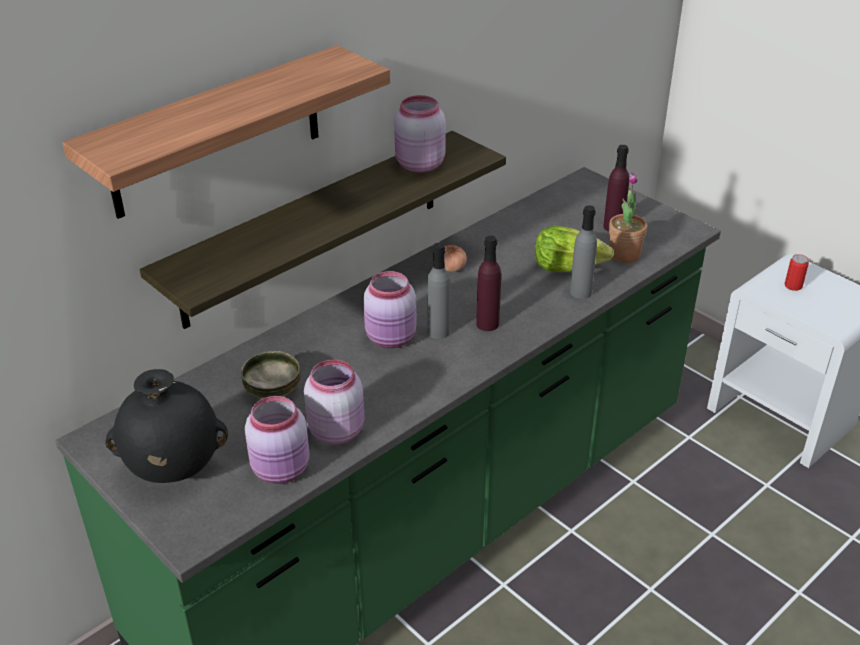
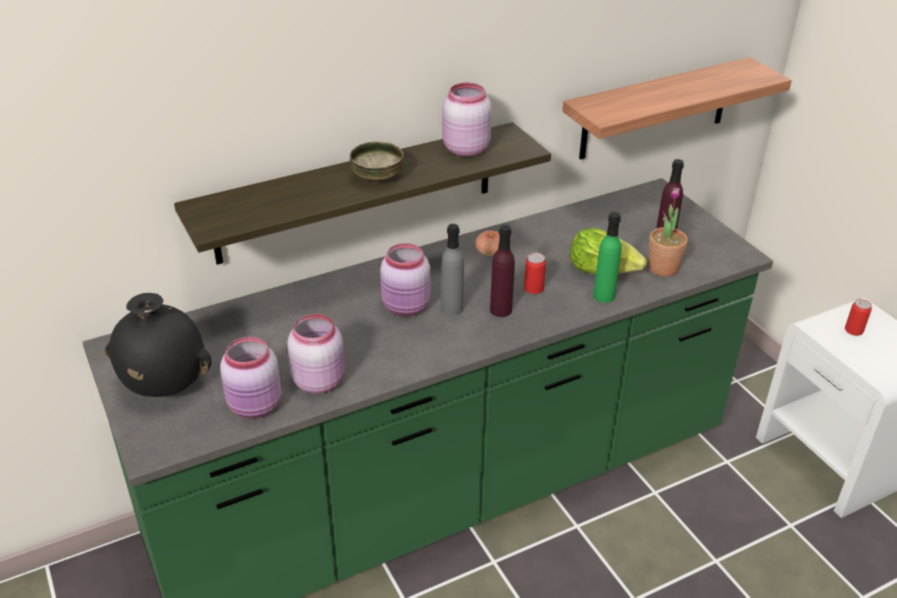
camera: 15 degrees right, 0 degrees up
shelf [62,45,390,219] -> shelf moved to [562,57,792,159]
bowl [241,351,300,398] -> bowl moved to [350,141,404,182]
grey bottle [570,206,597,299] -> green bottle [593,212,621,303]
none -> can [524,253,546,294]

